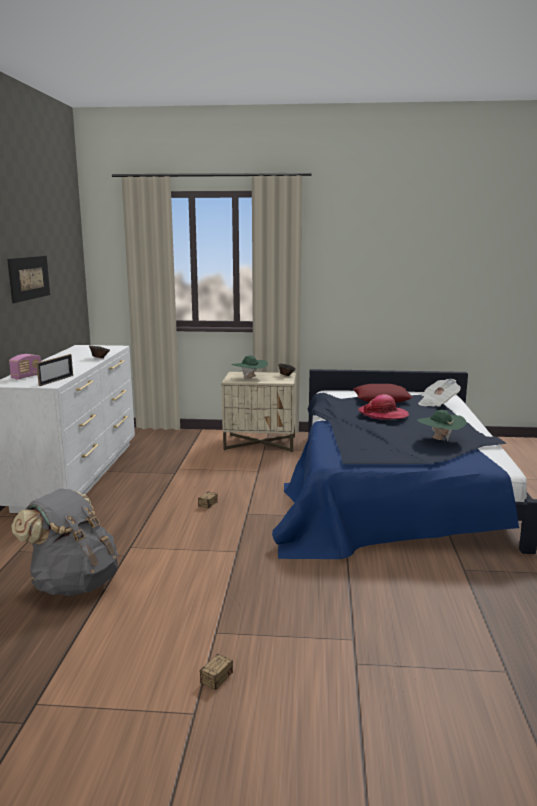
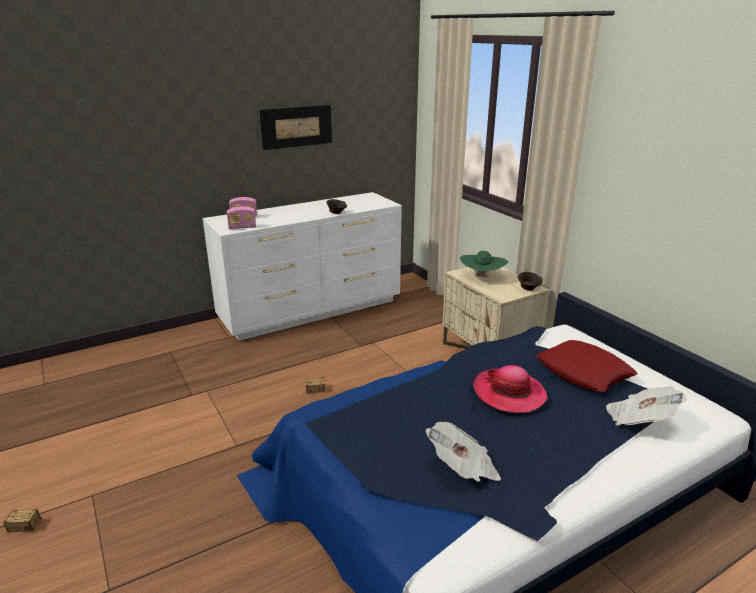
camera: 55 degrees right, 10 degrees up
grey backpack [11,488,118,596] -> none
picture frame [36,354,73,386] -> radio [227,206,256,229]
green hat [417,410,467,441] -> newspaper [426,422,501,482]

